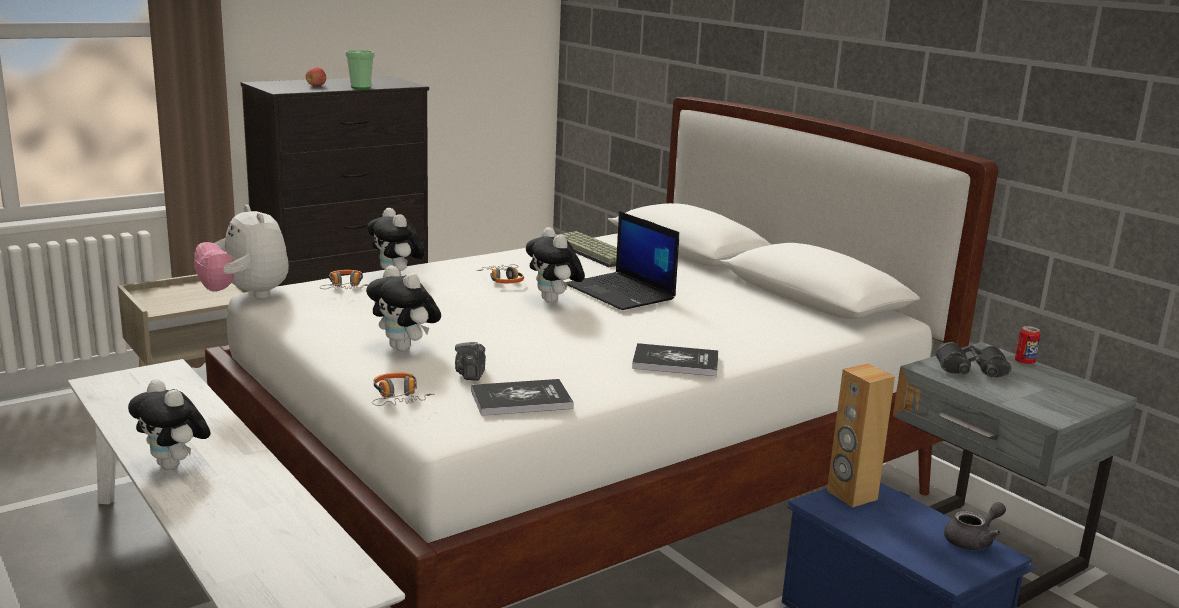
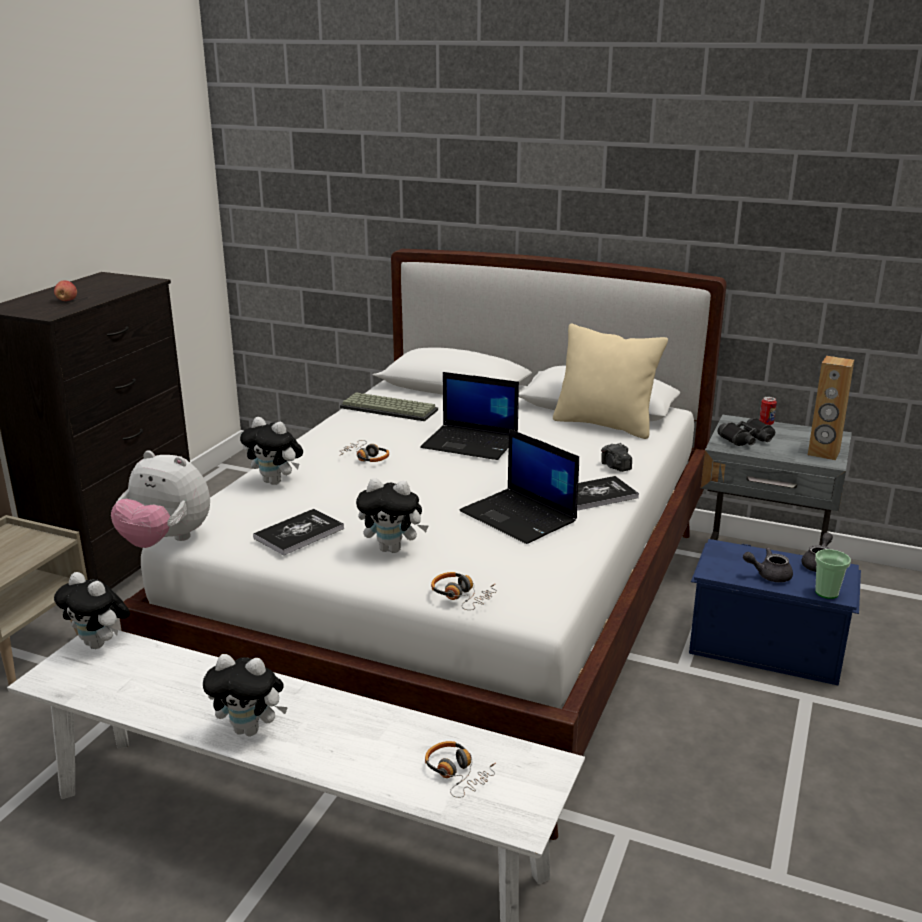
camera: 30 degrees left, 5 degrees up
headphones [320,270,368,290] -> headphones moved to [425,741,496,798]
cup [345,50,375,89] -> cup moved to [815,549,851,599]
camera [455,342,486,381] -> camera moved to [601,443,632,472]
book [471,379,574,416] -> book moved to [253,509,344,555]
plush toy [526,227,585,303] -> plush toy moved to [54,572,130,649]
brown speaker [827,364,895,507] -> brown speaker moved to [808,356,854,460]
none -> laptop [459,429,579,544]
none -> beige pillow [553,323,668,439]
none -> grey teapot [743,548,793,582]

